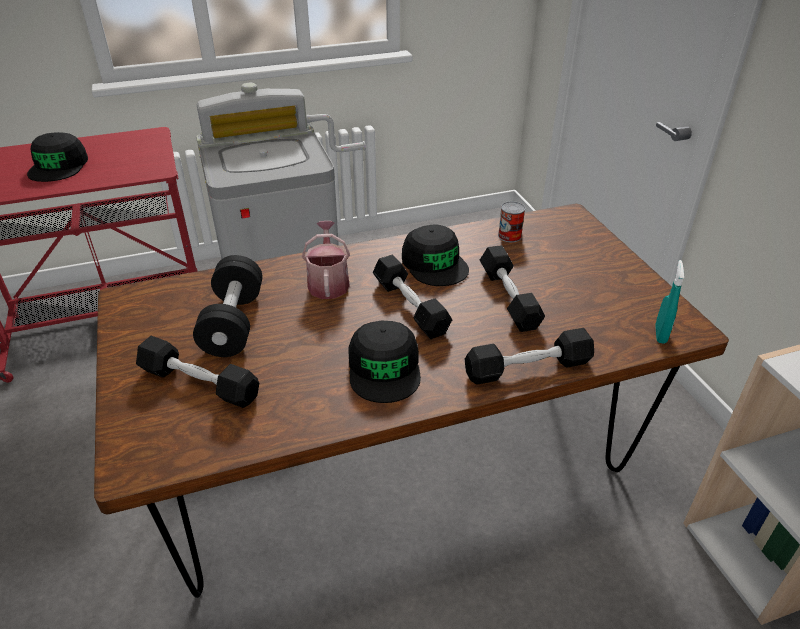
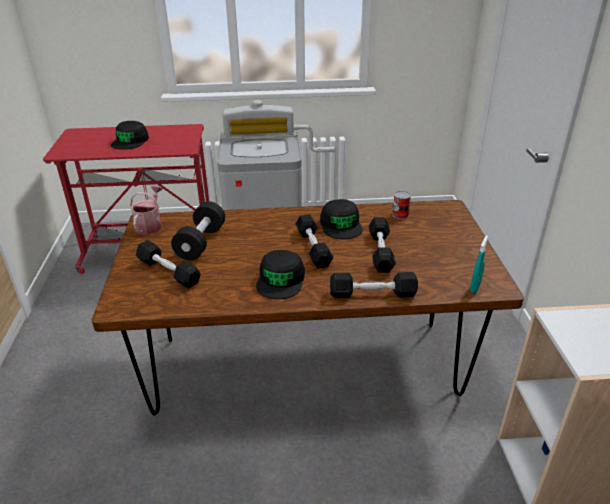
camera: 15 degrees right, 5 degrees down
watering can [302,221,350,299] -> watering can moved to [130,186,162,235]

